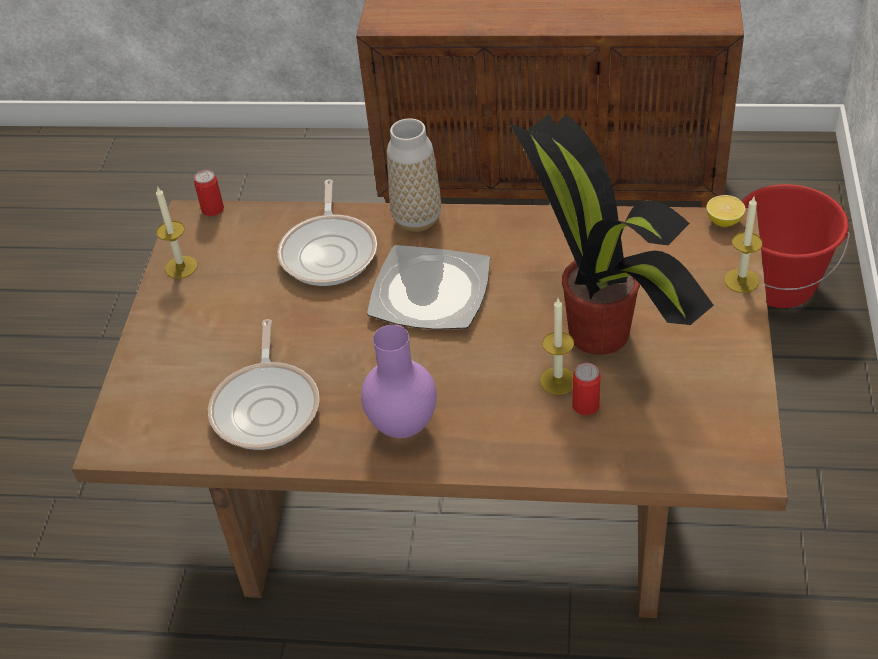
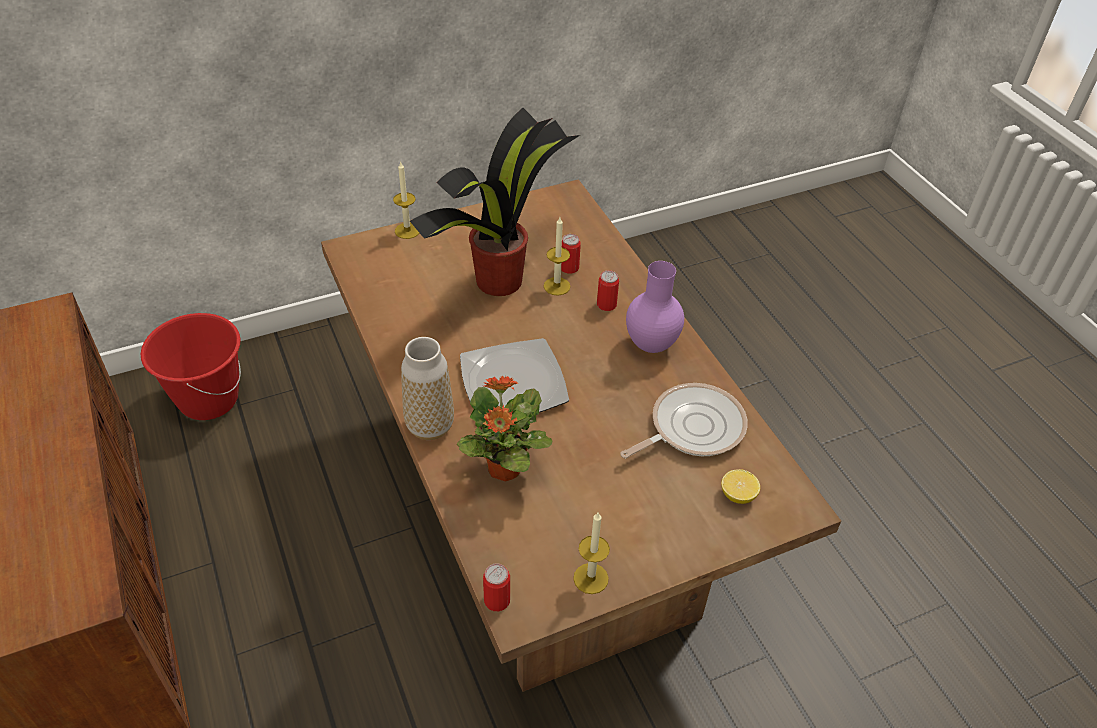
camera: 125 degrees left, 0 degrees up
frying pan [277,179,377,286] -> potted plant [457,375,553,482]
lemon [706,195,745,227] -> lemon moved to [721,469,760,504]
none -> can [597,270,619,311]

